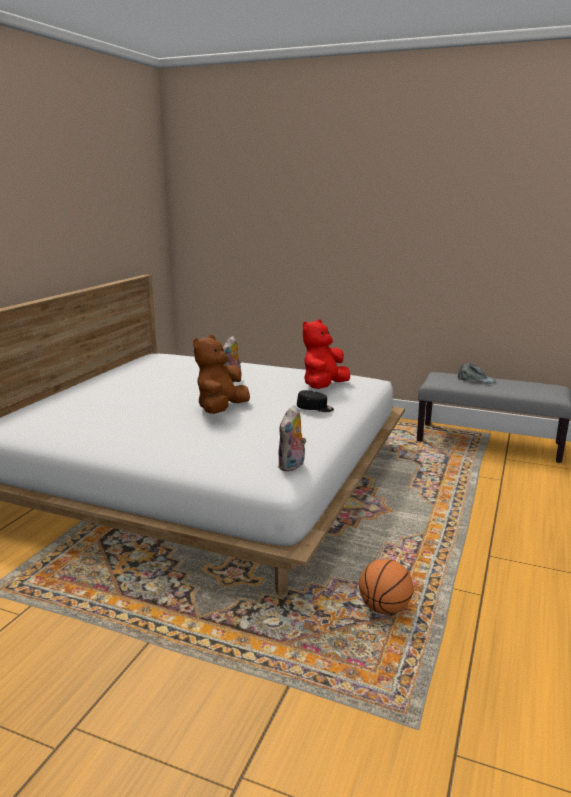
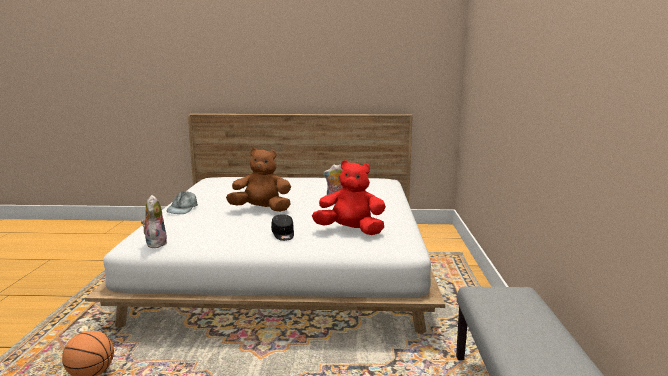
camera: 70 degrees right, 5 degrees down
plush toy [278,405,307,472] -> plush toy turned 75 degrees clockwise [141,195,167,248]
grey cap [457,363,496,384] -> grey cap moved to [167,191,198,214]

